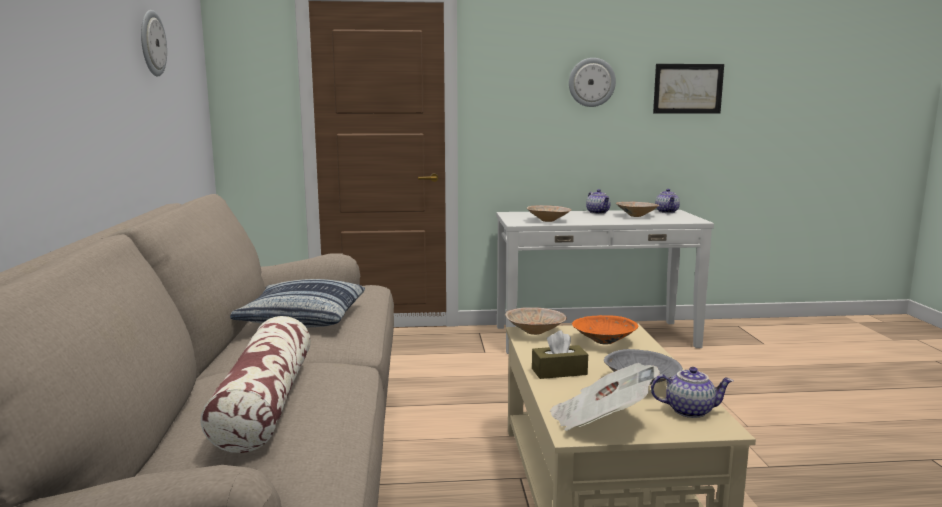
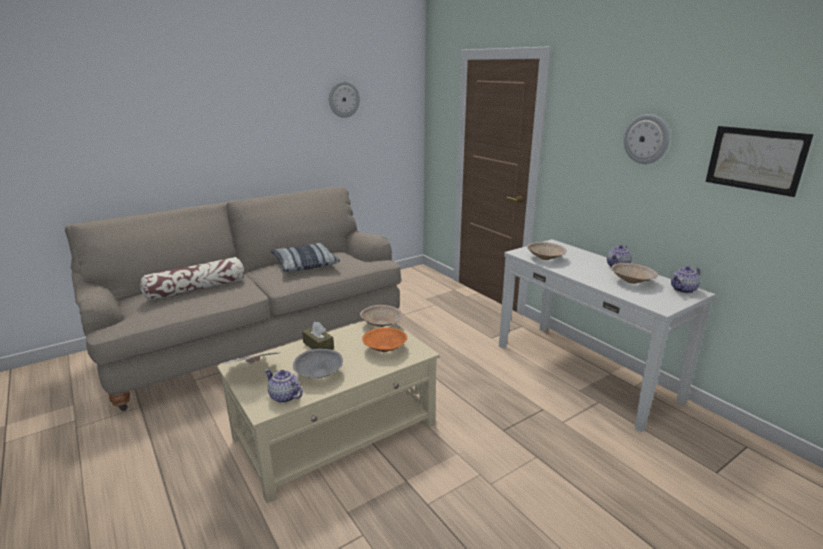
camera: 60 degrees right, 10 degrees up
teapot [651,367,733,418] -> teapot turned 150 degrees clockwise [265,369,303,403]

